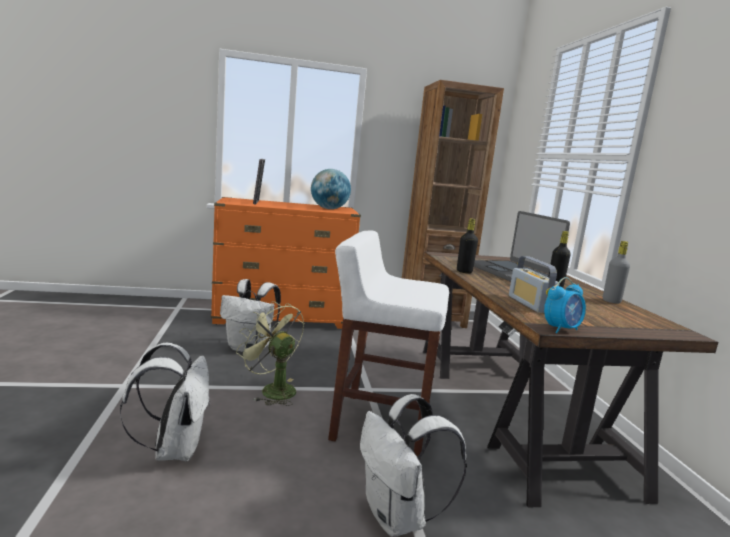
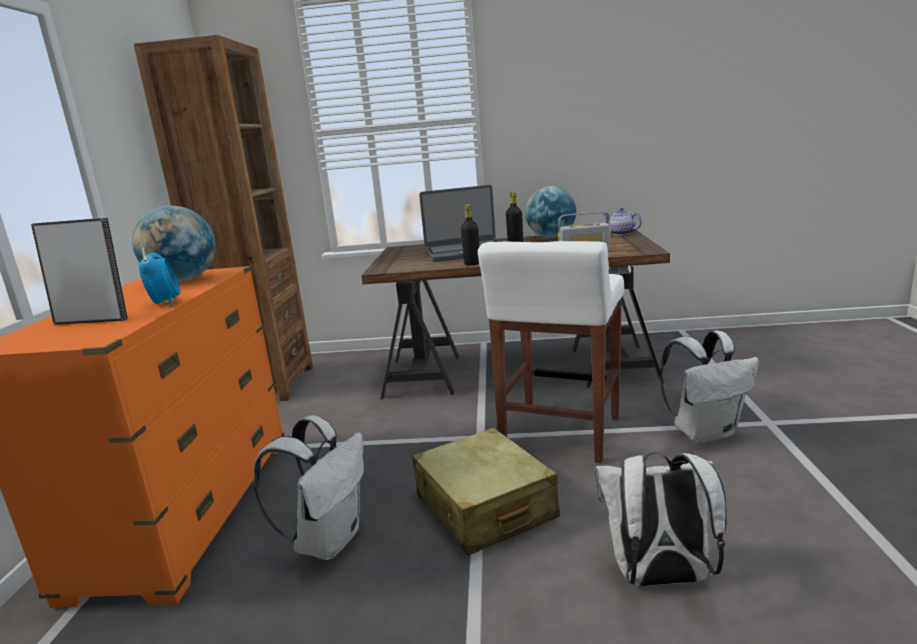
camera: 75 degrees left, 5 degrees up
green fan [236,301,304,406] -> beige suitcase [412,428,560,556]
alarm clock [544,277,586,333] -> alarm clock moved to [138,247,181,306]
grey bottle [603,241,630,304] -> globe [525,186,576,238]
none -> teapot [603,208,642,235]

